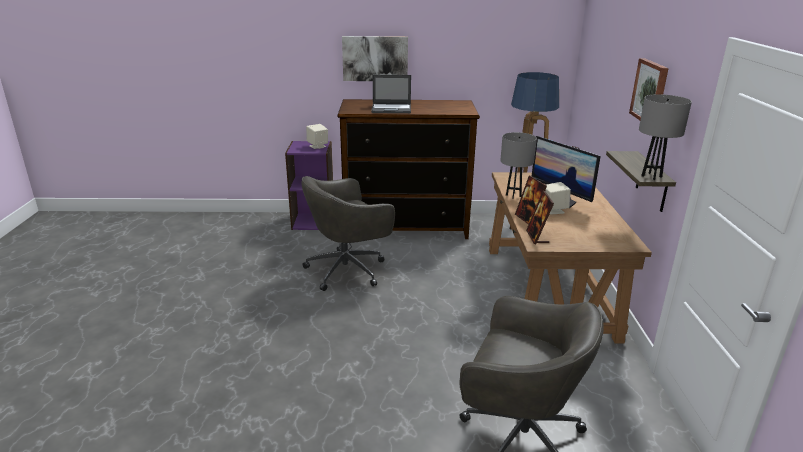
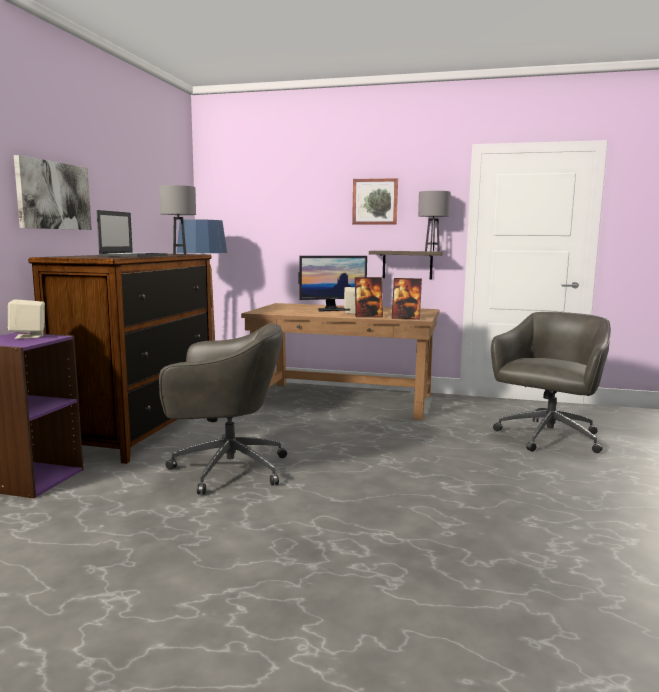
camera: 75 degrees left, 15 degrees down
grey office chair [301,176,395,291] -> grey office chair turned 75 degrees counterclockwise [159,324,287,495]
grey table lamp [500,132,537,199] -> grey table lamp moved to [159,185,196,254]

